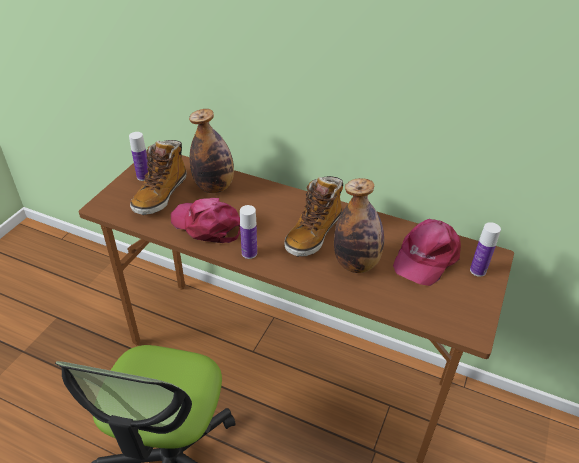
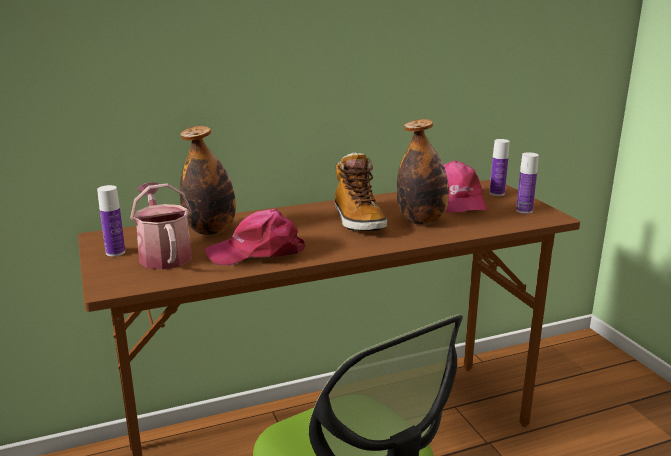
camera: 45 degrees left, 20 degrees down
boot [130,140,187,215] -> watering can [130,182,192,270]
bottle [240,205,257,259] -> bottle moved to [516,152,539,214]

